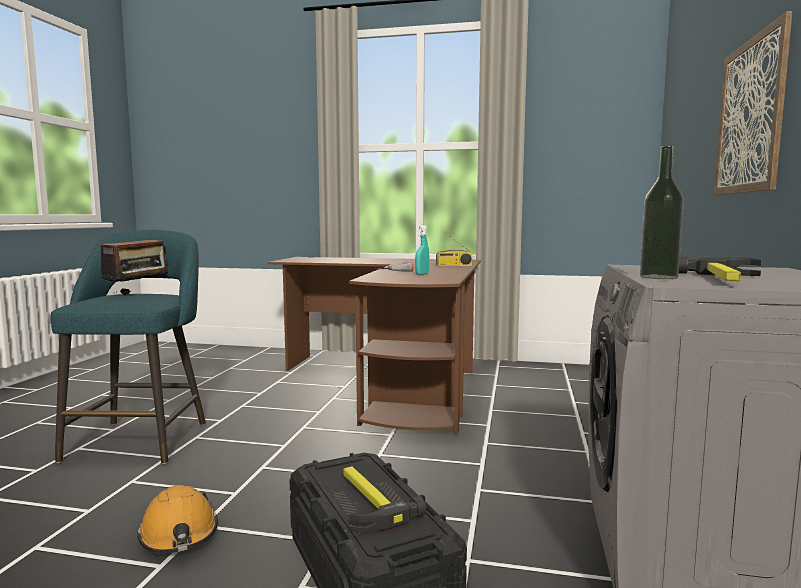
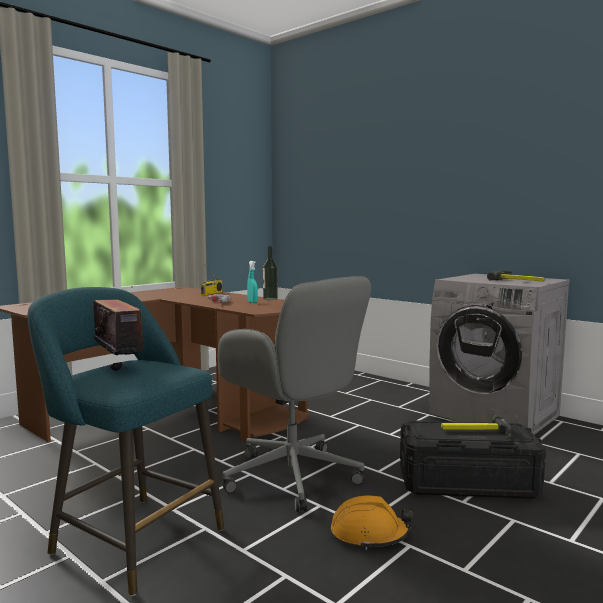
camera: 60 degrees left, 0 degrees up
bottle [640,146,684,279] -> bottle moved to [263,246,278,300]
picture [714,11,793,195] -> none
none -> grey office chair [218,276,371,512]

